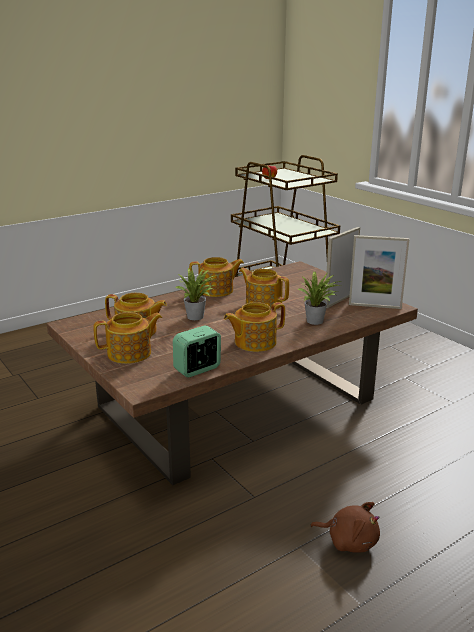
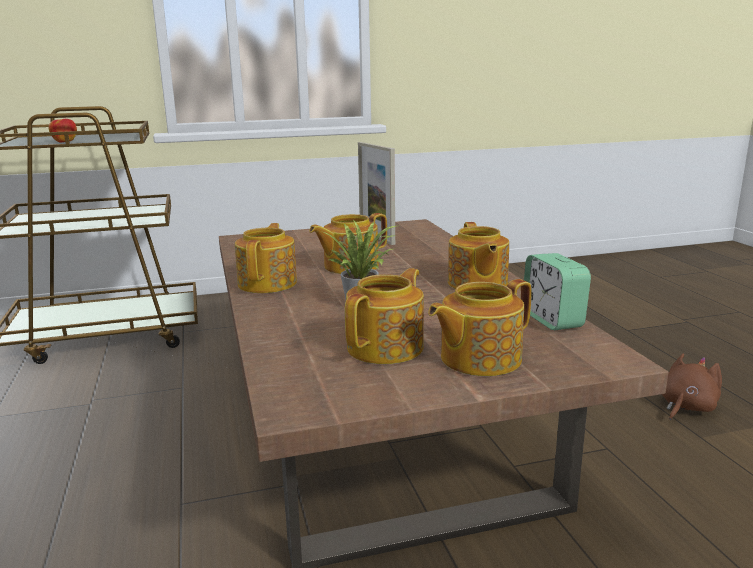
camera: 70 degrees left, 5 degrees down
teapot [94,312,162,364] -> teapot turned 120 degrees counterclockwise [428,279,532,376]
potted plant [298,271,342,325] -> none
picture frame [349,235,409,309] -> none

